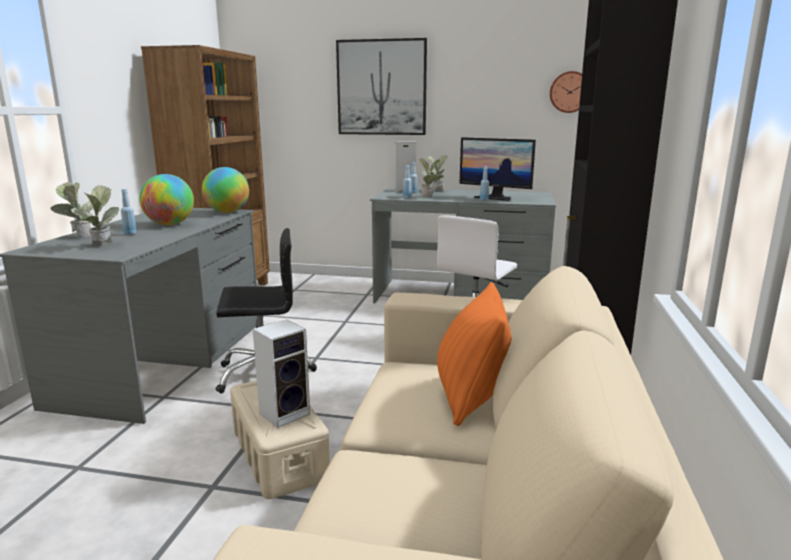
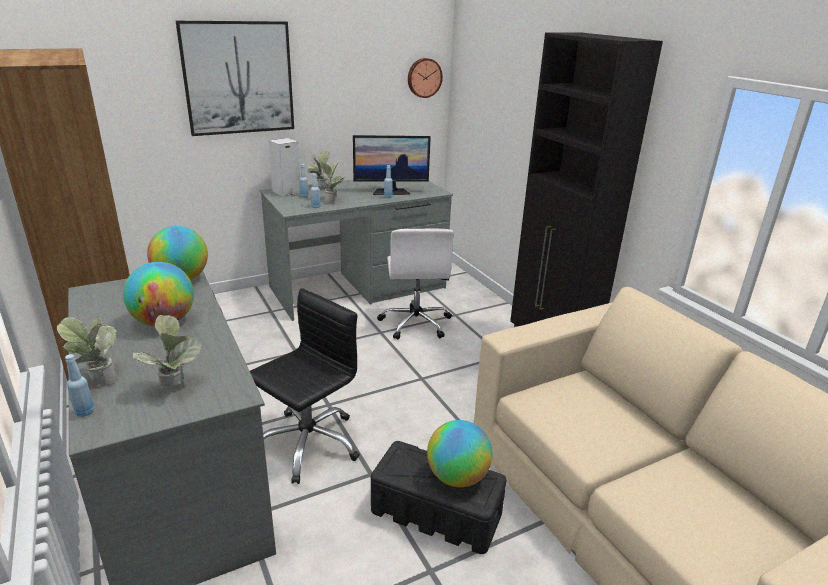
camera: 40 degrees left, 10 degrees up
blue bottle [121,189,137,235] -> blue bottle moved to [65,354,95,417]
beige storage box [230,381,330,499] -> black storage box [371,441,506,554]
speaker [253,319,310,428] -> globe [427,420,492,487]
orange pillow [437,282,511,426] -> none

